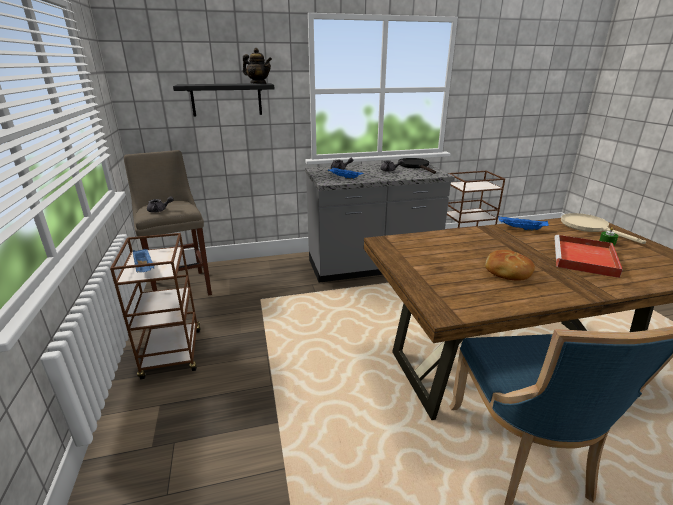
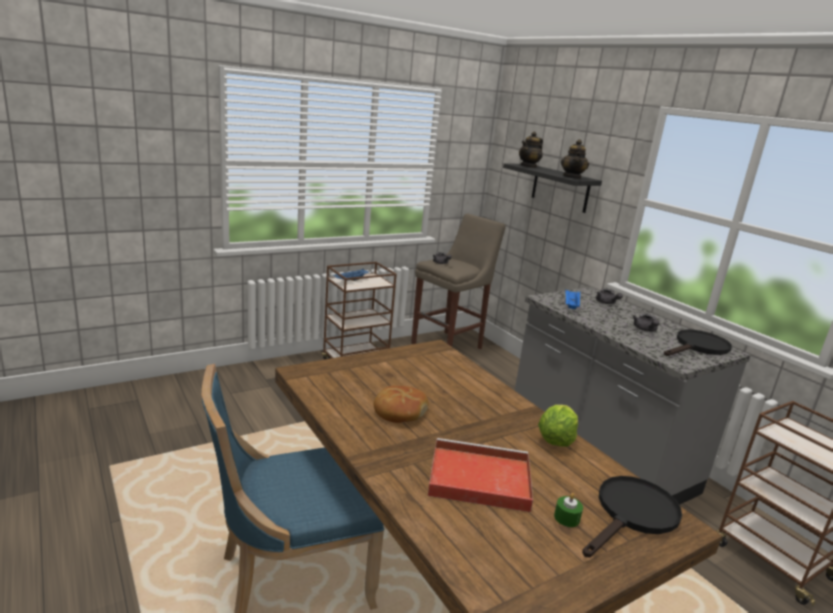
camera: 70 degrees right, 5 degrees down
blue tray [498,217,549,231] -> lettuce [538,405,578,447]
beige frying pan [561,213,646,244] -> black frying pan [582,476,682,558]
none -> teapot [519,131,543,168]

